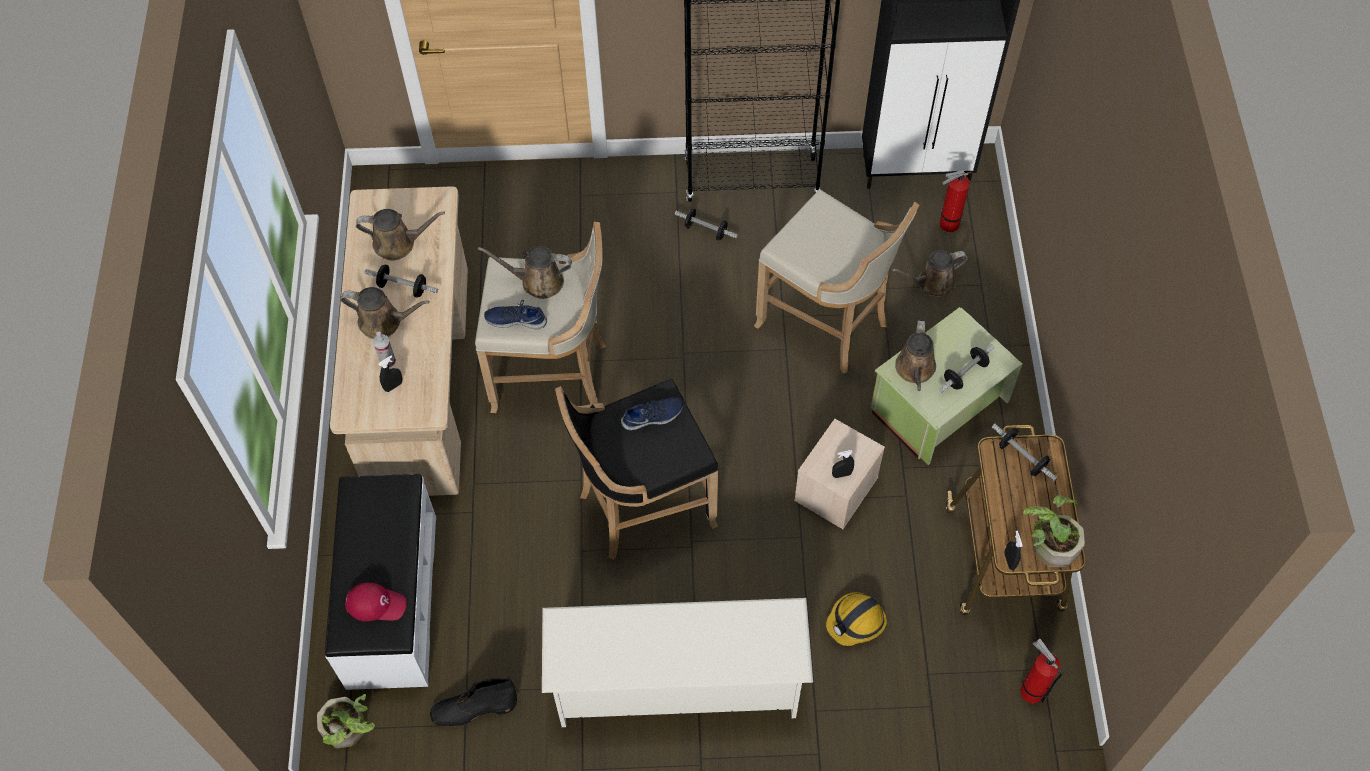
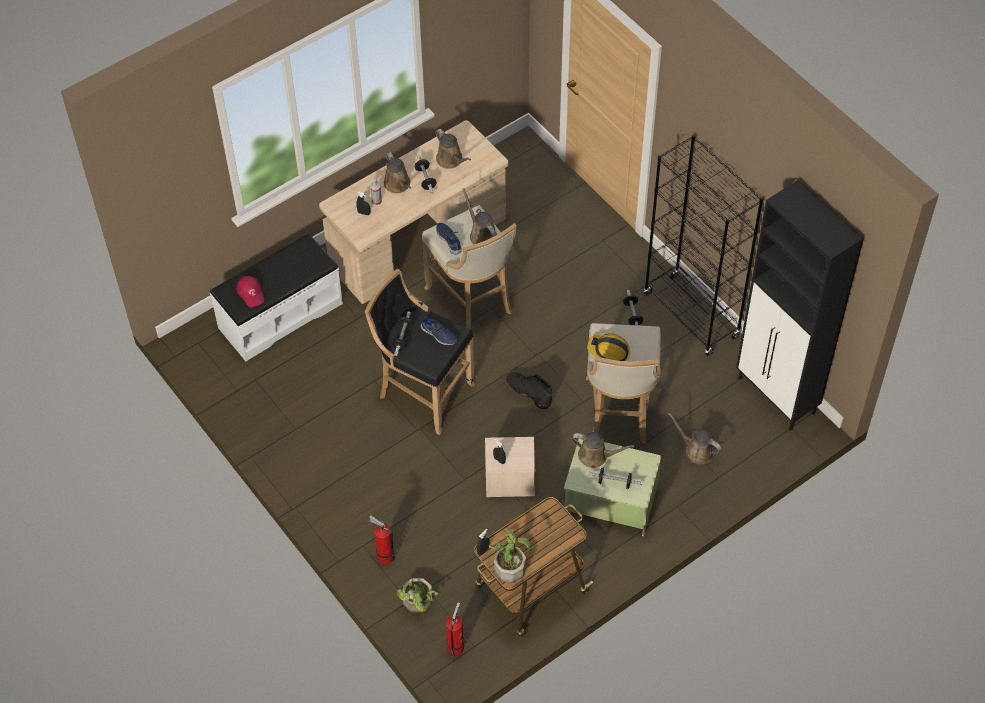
camera: 55 degrees right, 5 degrees down
potted plant [317,694,375,748] -> potted plant moved to [397,578,439,612]
black boot [430,677,517,727] -> black boot moved to [506,372,552,409]
white shoe rack [542,598,813,727] -> none
hard hat [826,592,887,646] -> hard hat moved to [587,333,630,361]
brown watering can [895,320,936,391] -> brown watering can turned 135 degrees counterclockwise [572,432,635,468]
fire extinguisher [939,170,972,232] -> fire extinguisher moved to [369,515,395,564]
dumbbell [992,424,1057,481] -> dumbbell moved to [391,311,414,356]

